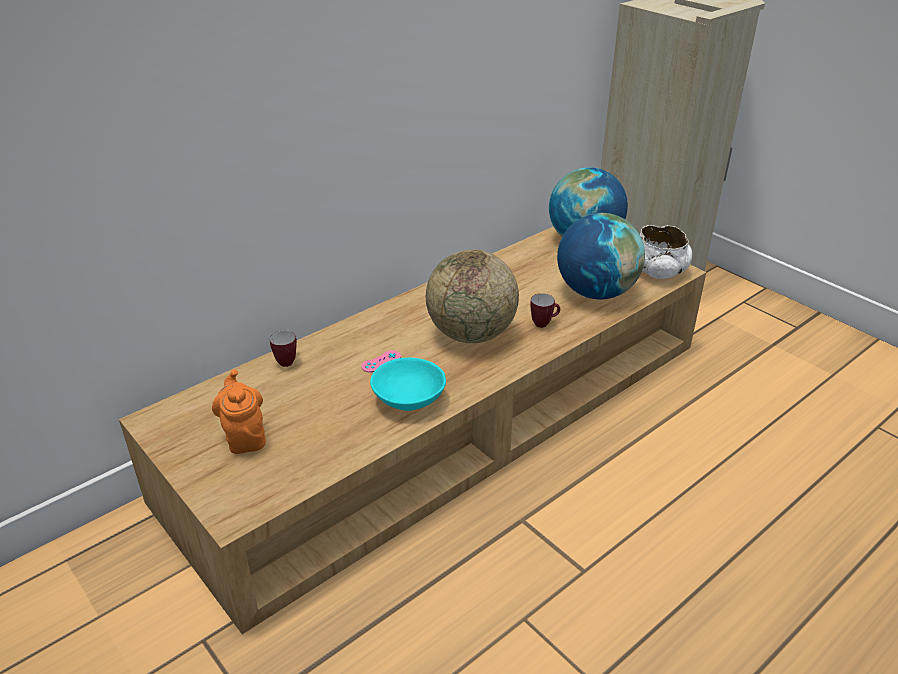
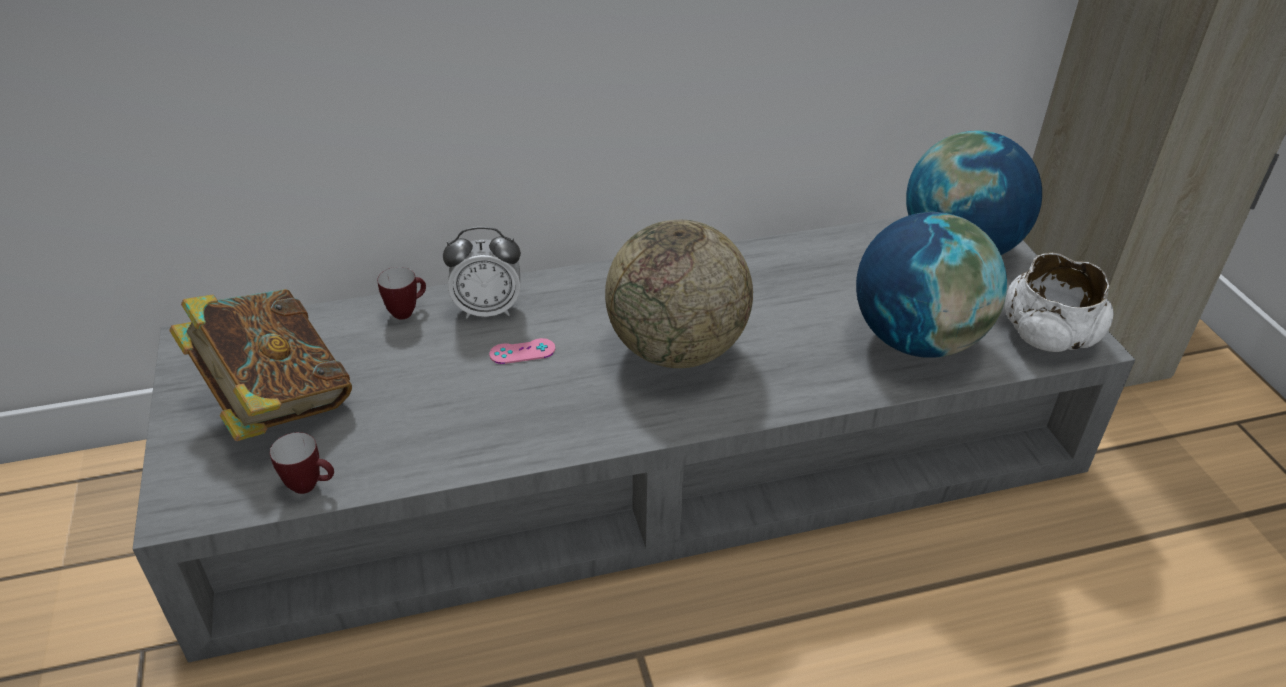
camera: 25 degrees right, 5 degrees up
brown tv stand [119,226,706,634] -> grey tv stand [133,215,1135,662]
orange teapot [212,370,266,454] -> book [169,289,352,441]
turquoise bowl [370,358,446,411] -> none
mug [530,293,560,328] -> mug moved to [270,432,334,494]
none -> alarm clock [443,227,521,318]

